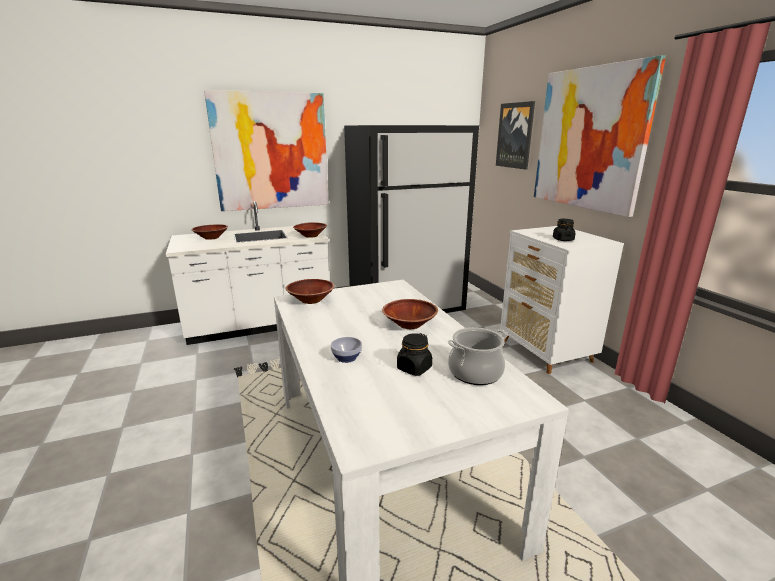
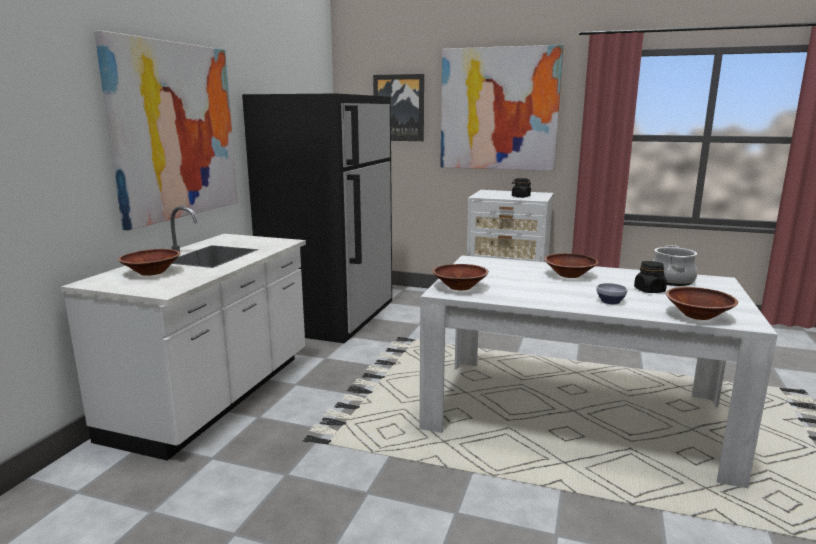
camera: 50 degrees left, 5 degrees down
brown bowl [293,222,327,238] -> brown bowl moved to [666,287,738,320]

